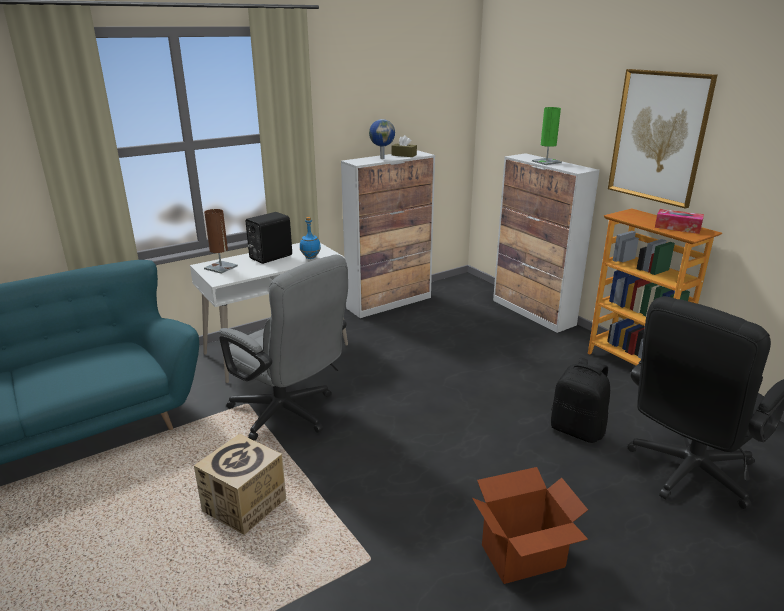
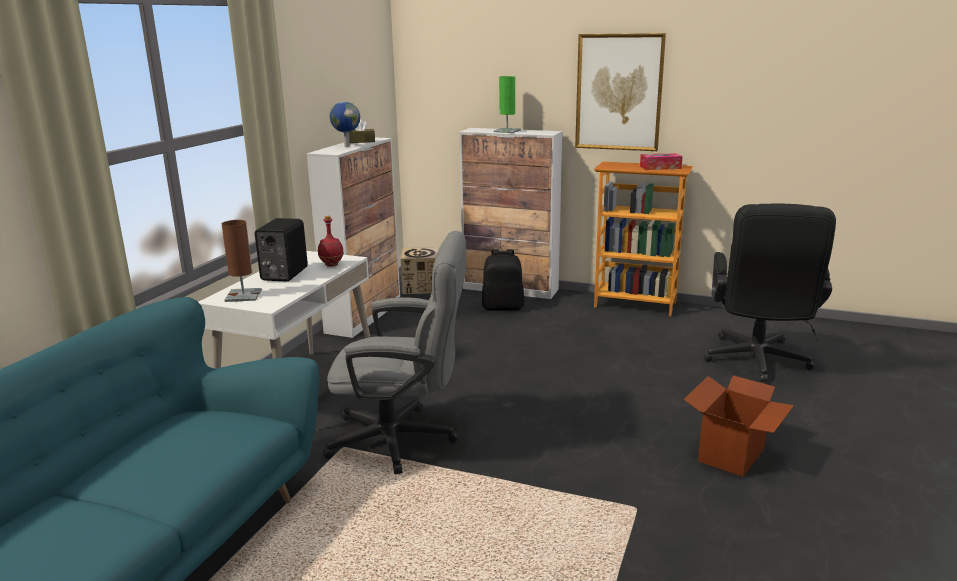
camera: 35 degrees left, 5 degrees down
cardboard box [194,434,286,535] -> cardboard box moved to [401,247,439,294]
blue bottle [300,217,321,259] -> red bottle [318,216,344,267]
black backpack [551,358,610,443] -> black backpack moved to [482,249,524,311]

